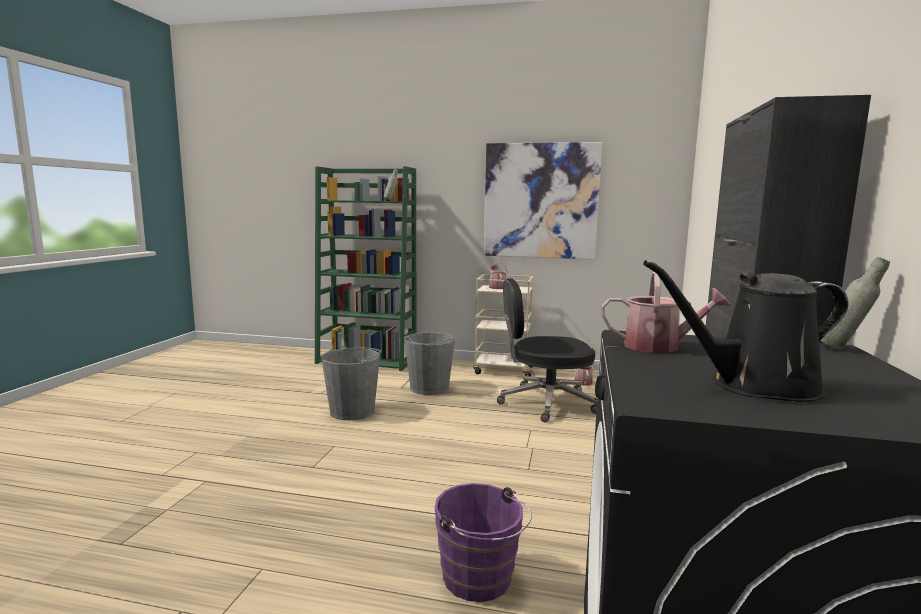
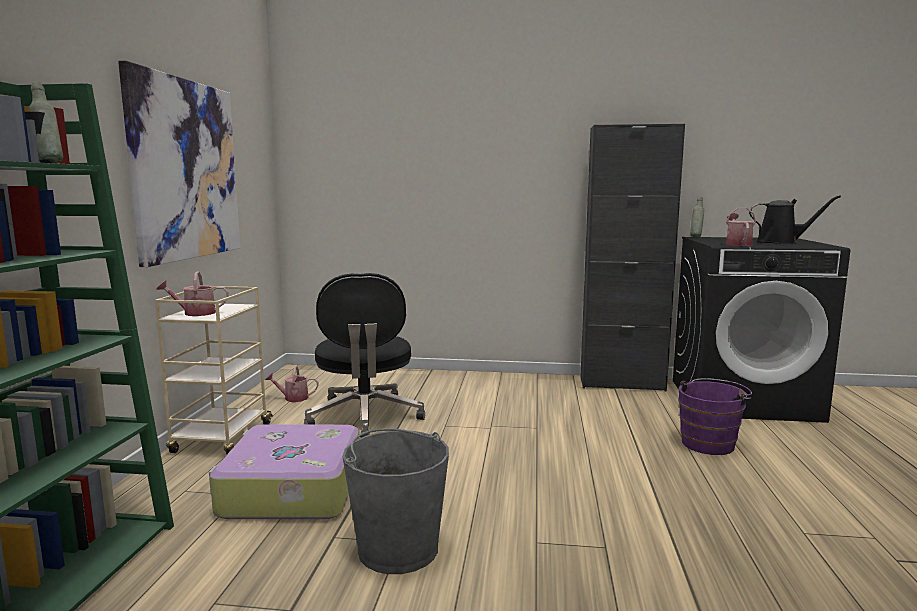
camera: 95 degrees left, 0 degrees up
grey bucket [404,332,455,395] -> suitcase [209,424,360,520]
black watering can [643,260,849,402] -> black watering can turned 60 degrees counterclockwise [749,195,841,244]

